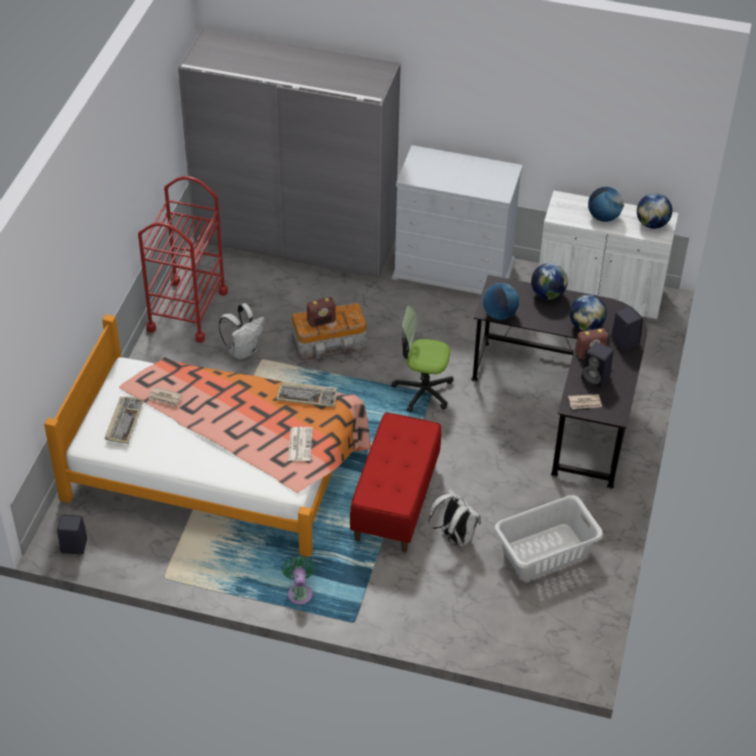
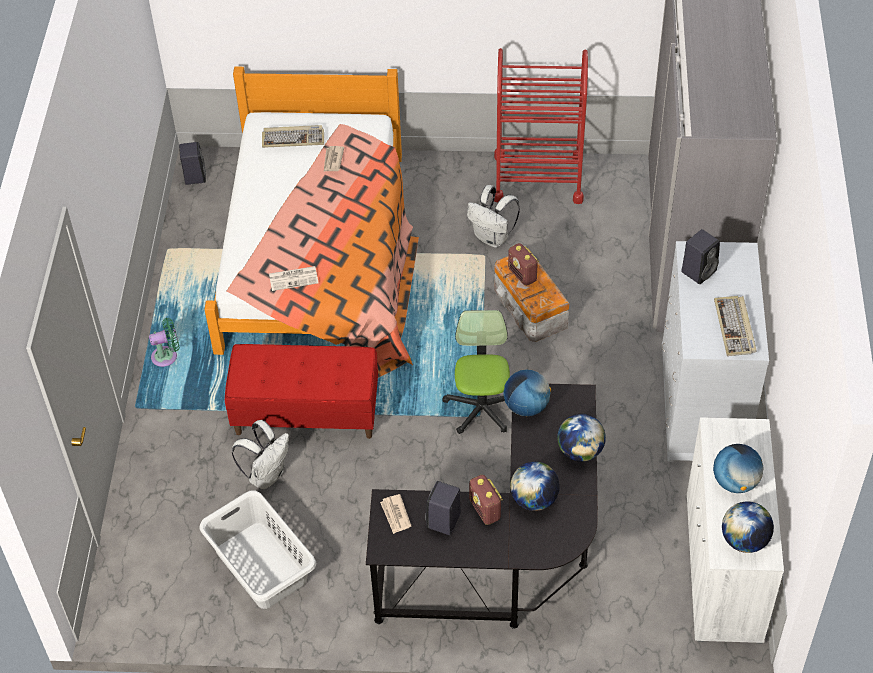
camera: 80 degrees right, 5 degrees up
keyboard [276,381,338,407] -> keyboard moved to [714,296,757,356]
black speaker [611,306,643,351] -> black speaker moved to [681,229,720,284]

